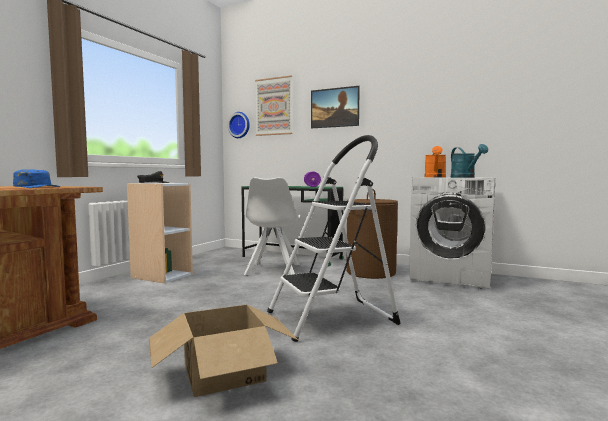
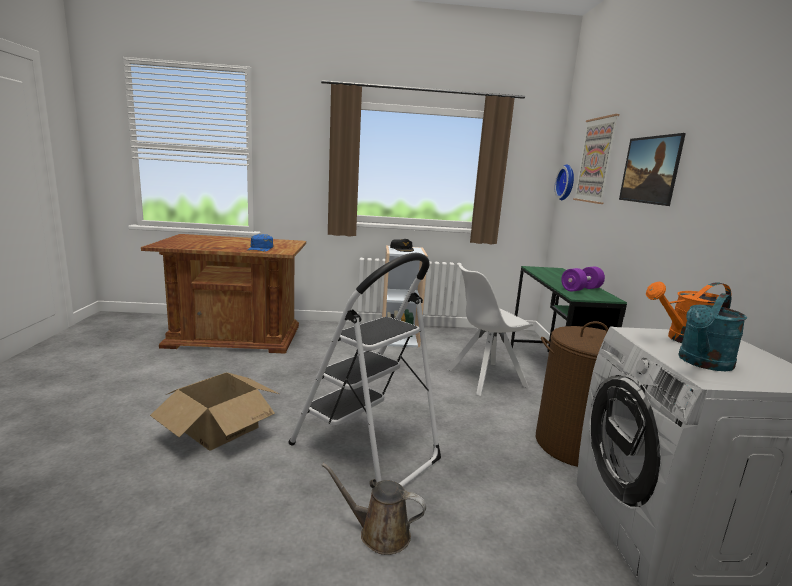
camera: 60 degrees right, 10 degrees up
none -> brown watering can [321,463,426,555]

